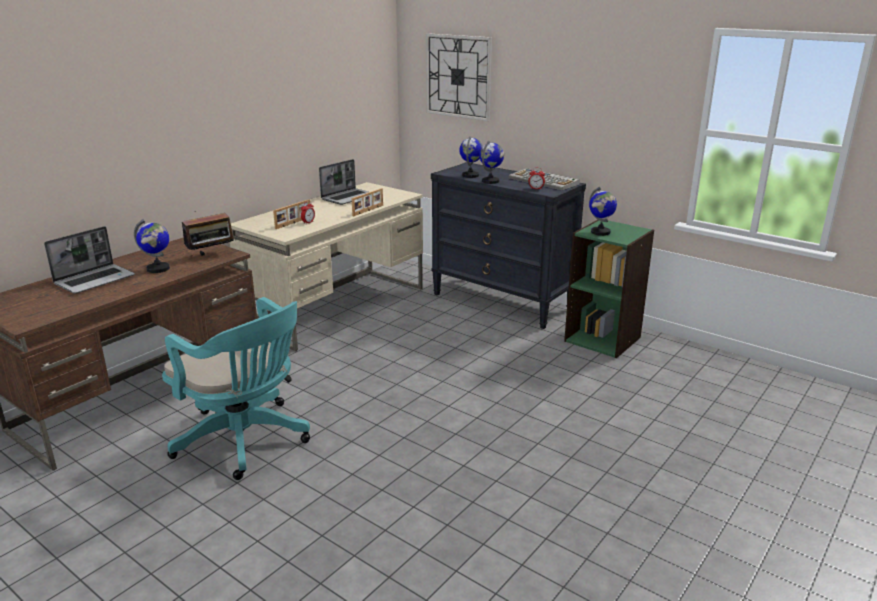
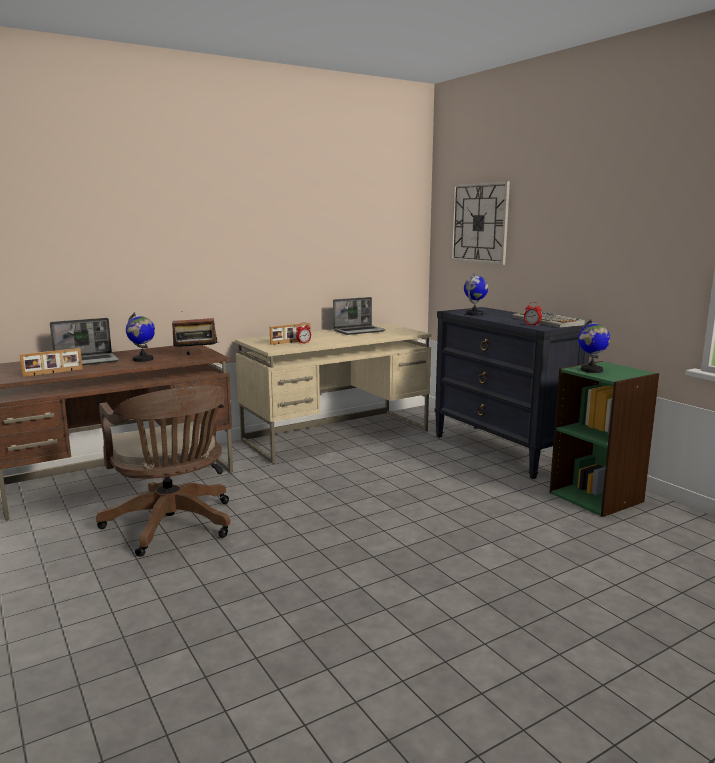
camera: 20 degrees right, 10 degrees down
turquoise office chair [162,297,310,480] -> brown office chair [96,385,230,557]
picture frame [352,188,383,216] -> picture frame moved to [20,348,83,377]
globe [479,141,504,184] -> none

